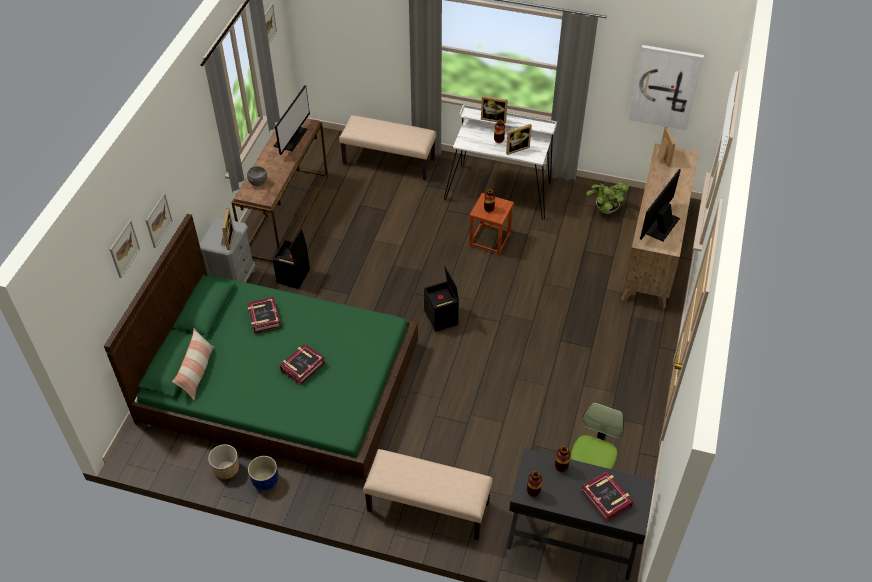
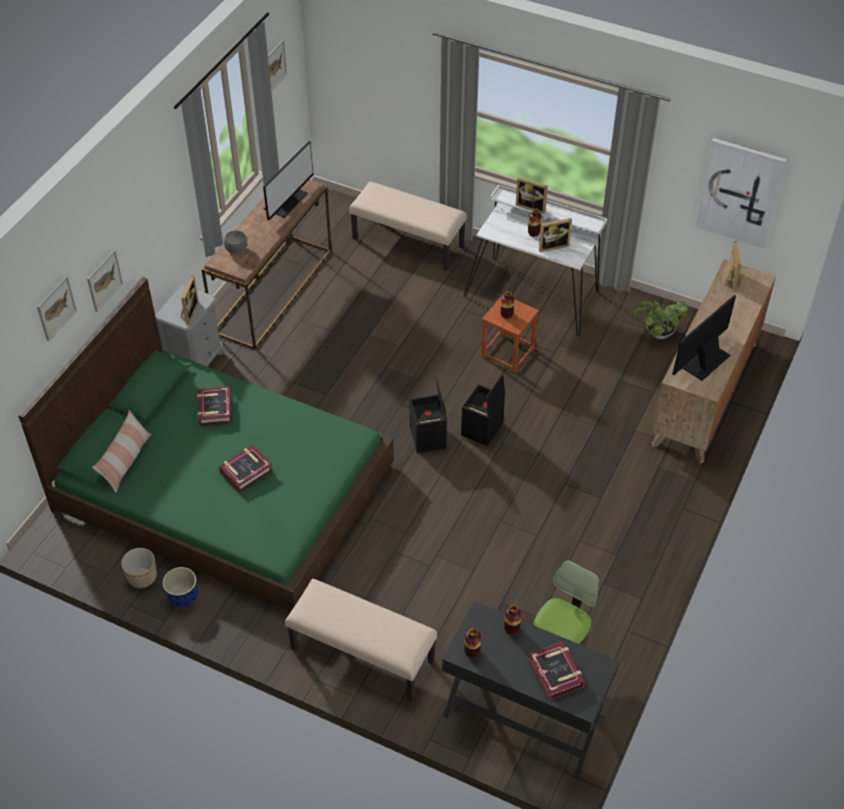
camera: 10 degrees right, 0 degrees up
black storage box [273,228,310,289] -> black storage box moved to [461,374,505,446]

